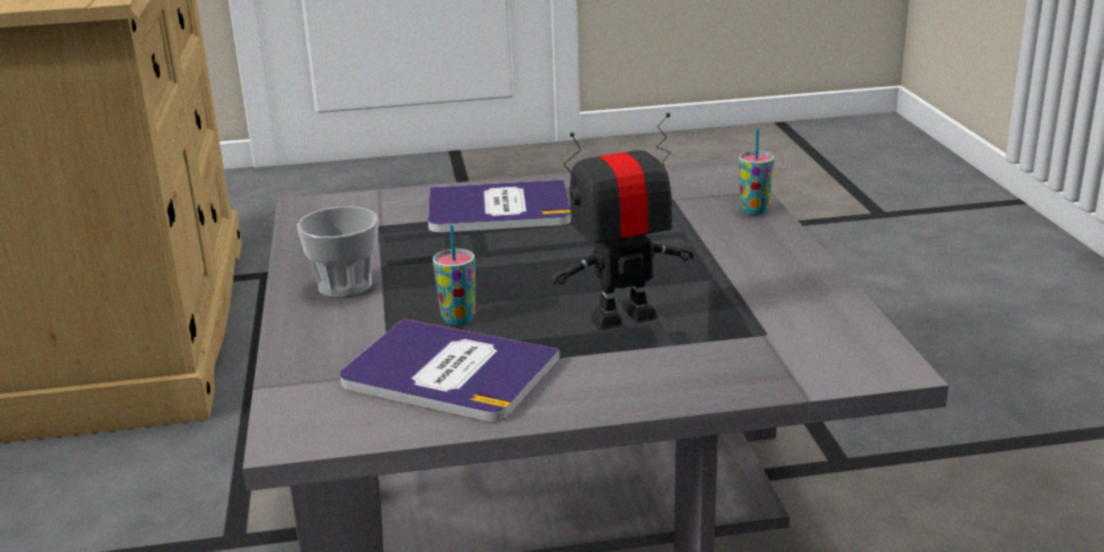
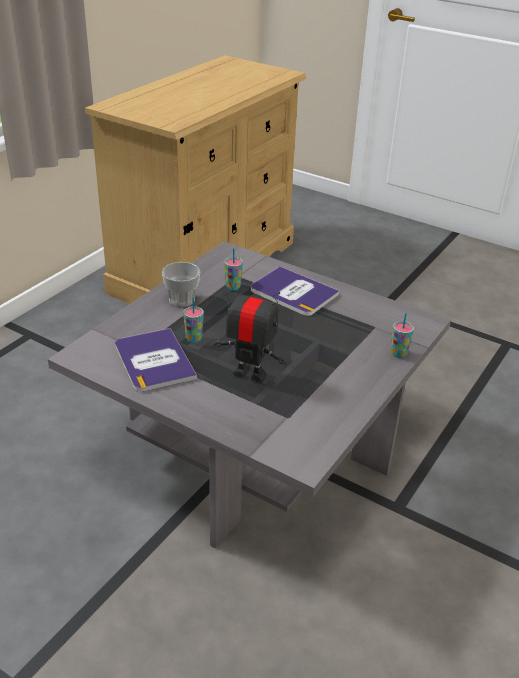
camera: 40 degrees right, 10 degrees up
none -> cup [224,248,243,290]

